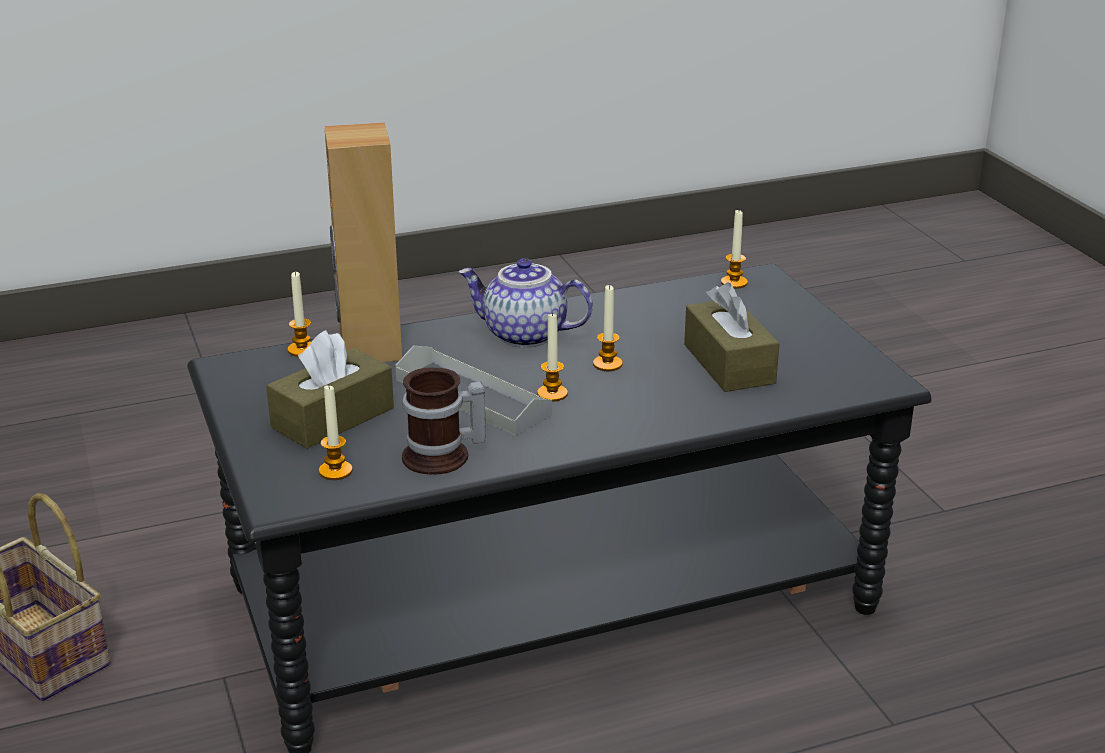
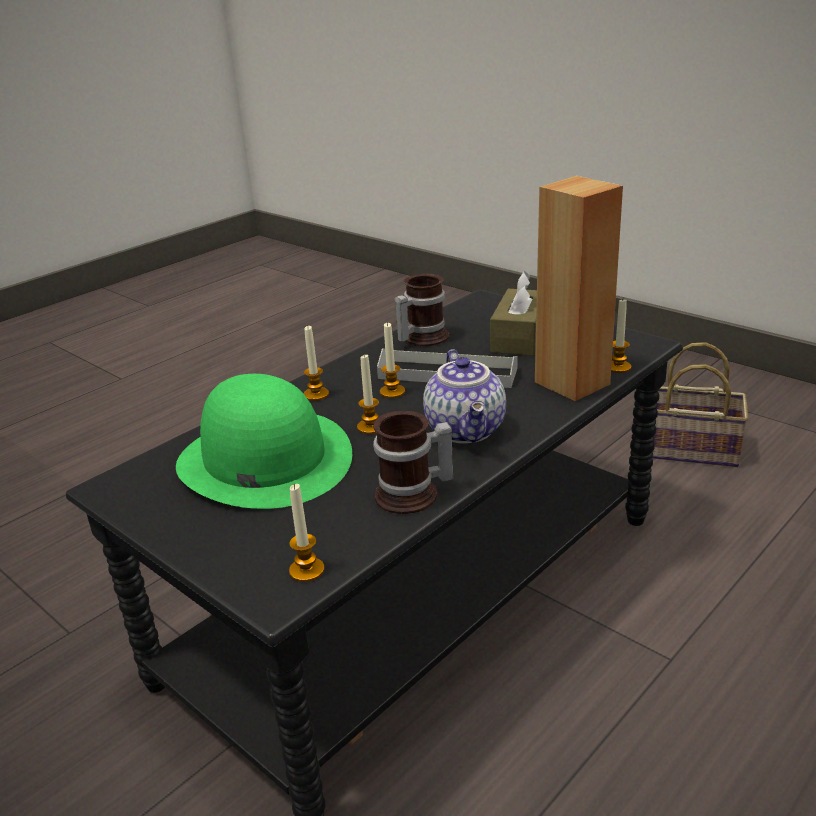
camera: 155 degrees right, 0 degrees up
candle [319,384,352,480] -> candle moved to [304,326,329,401]
teapot [458,258,593,348] -> teapot turned 90 degrees clockwise [423,349,506,444]
brown tissue box [684,282,780,392] -> green hat [176,374,352,509]
none -> mug [373,411,453,514]

